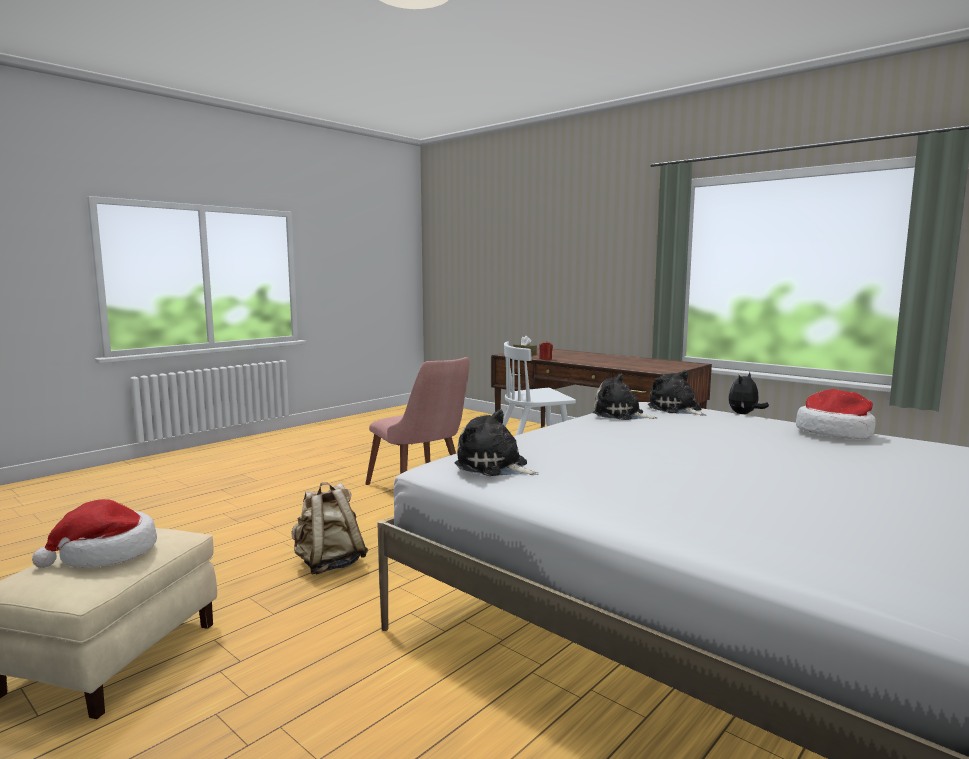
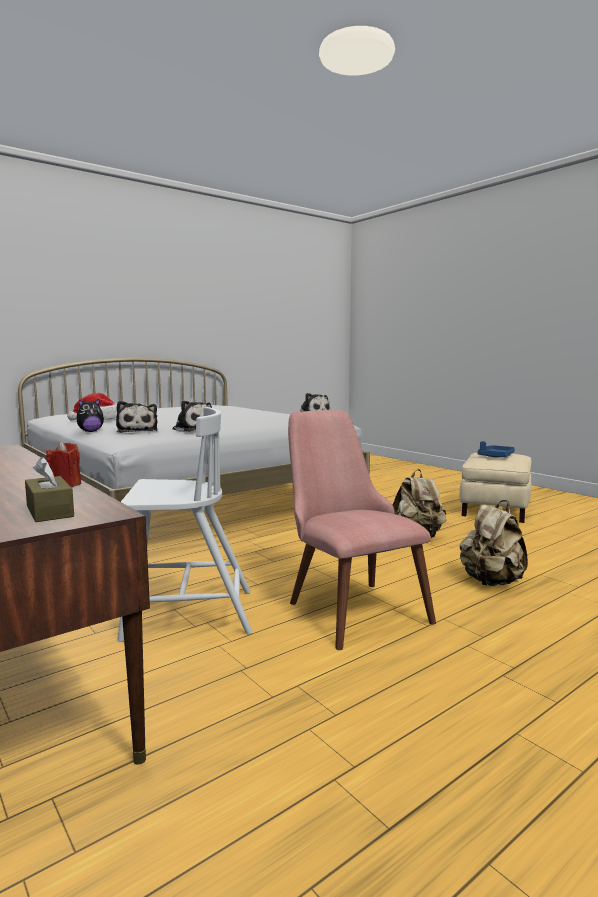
camera: 170 degrees left, 0 degrees up
hat [32,499,157,568] -> blue tray [478,441,515,457]
none -> beige backpack [460,500,528,586]

